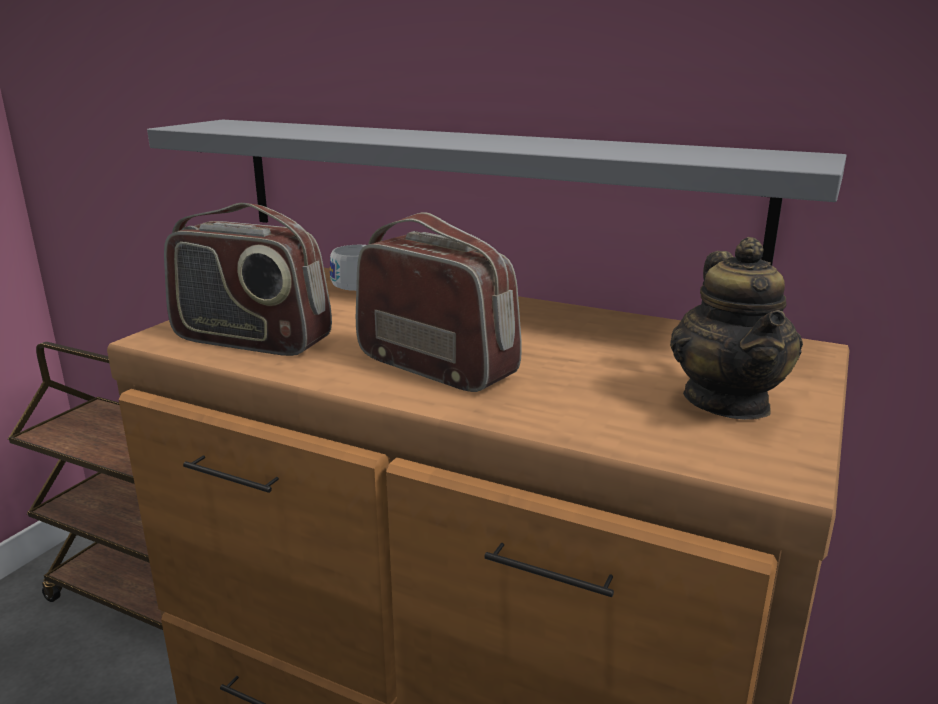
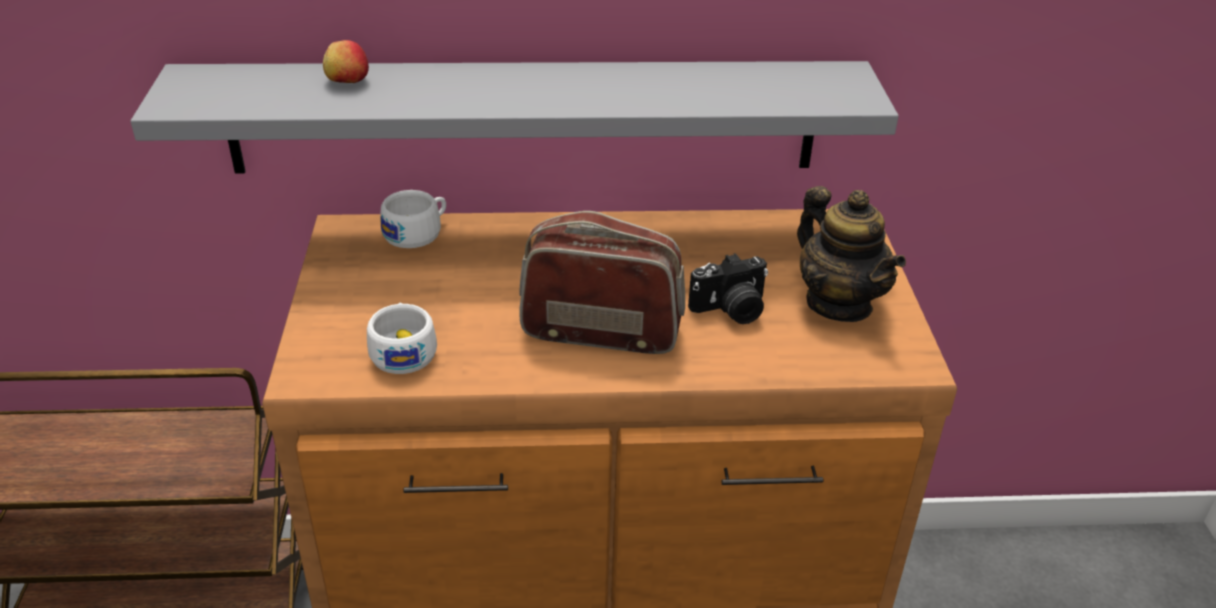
camera: 30 degrees left, 15 degrees up
radio [164,203,332,356] -> white cup [367,303,437,374]
none -> apple [323,40,369,83]
none -> camera [688,253,768,324]

